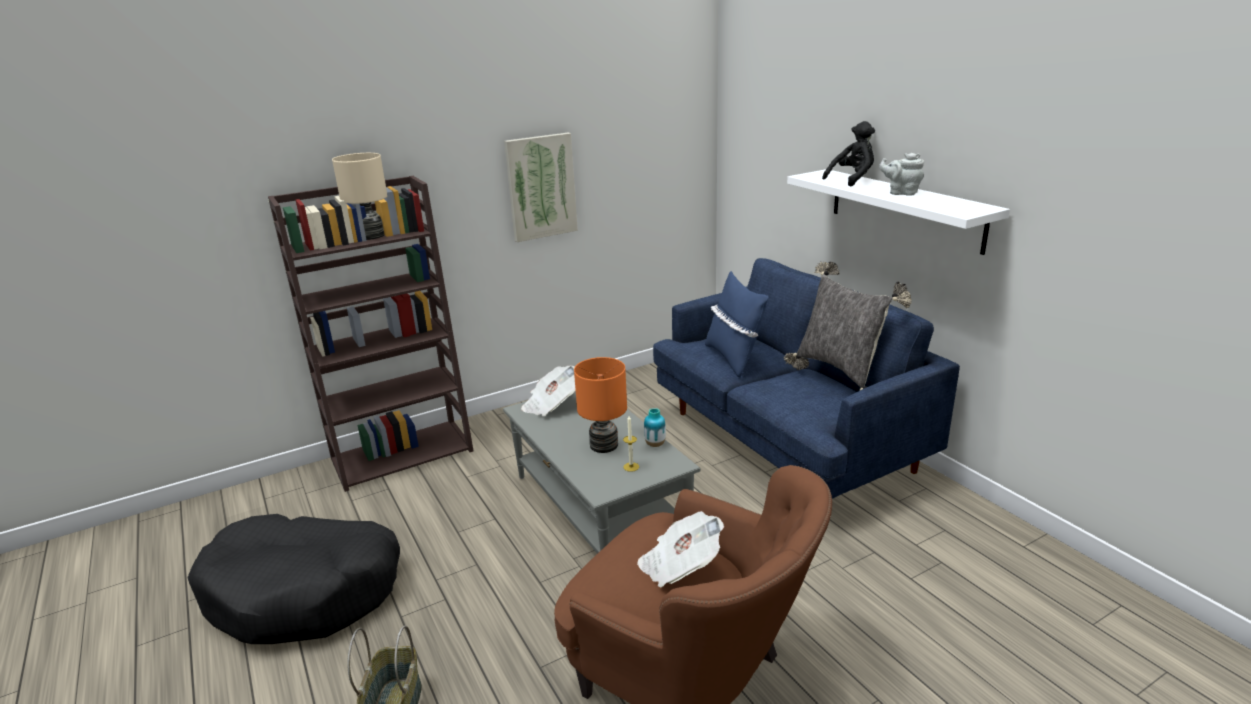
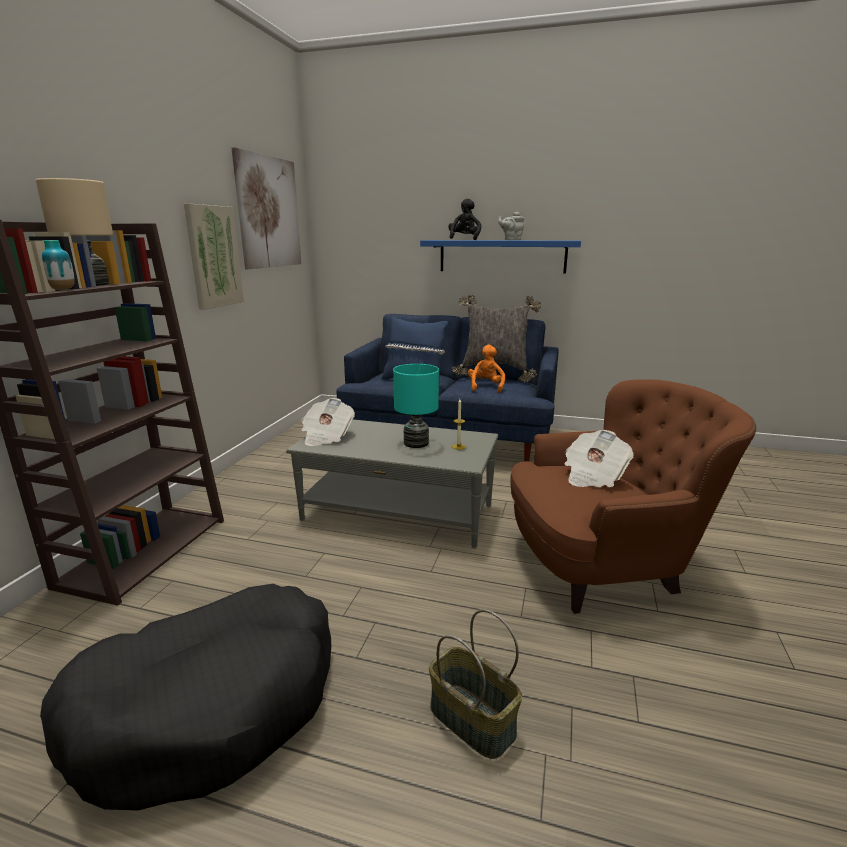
camera: 45 degrees left, 5 degrees down
orange table lamp [574,357,627,453] -> turquoise table lamp [393,364,439,448]
vase [644,408,666,447] -> vase moved to [42,240,75,290]
white shelf [787,169,1010,255] -> blue shelf [420,240,581,274]
none -> picture [232,147,301,270]
none -> orange plush toy [468,345,505,393]

